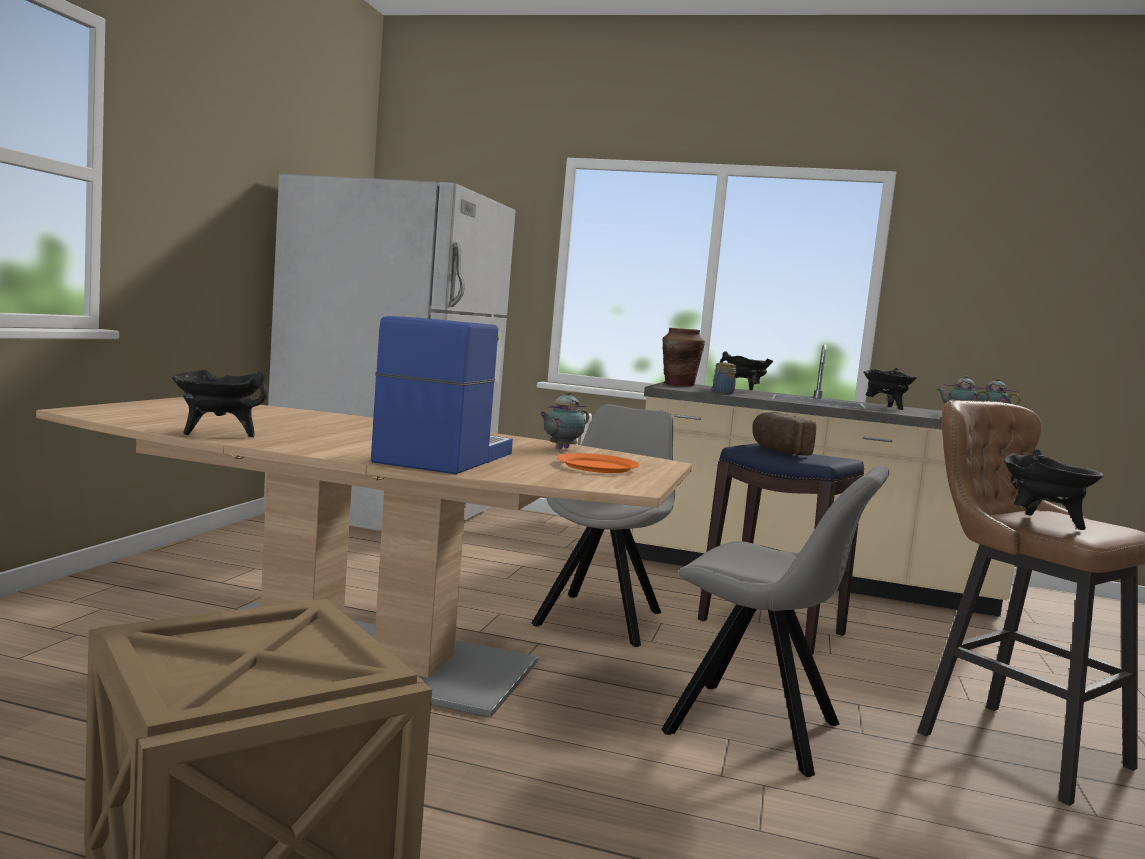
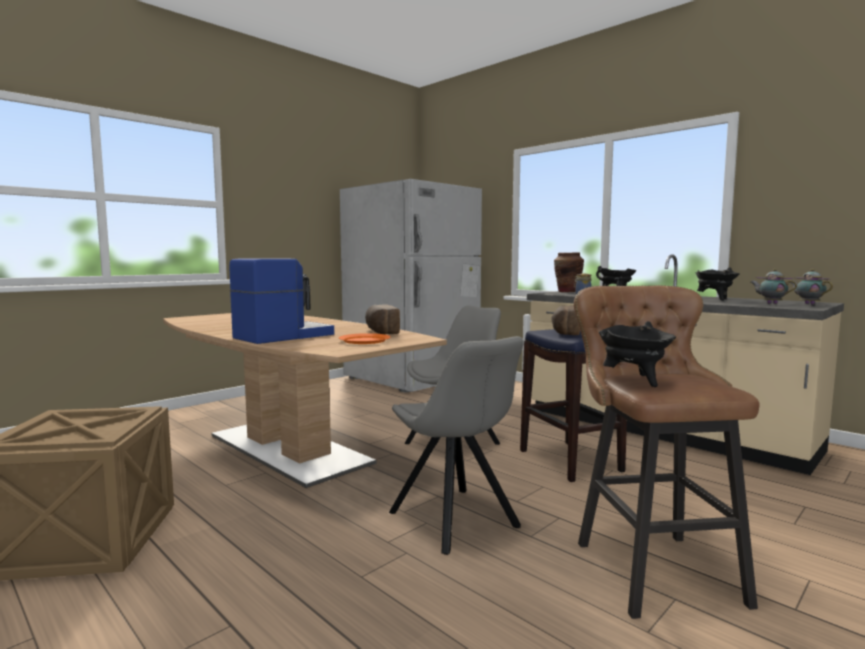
camera: 30 degrees right, 0 degrees up
black cooking pot [172,370,268,437] -> none
teapot [539,391,589,449] -> bread [365,304,400,334]

